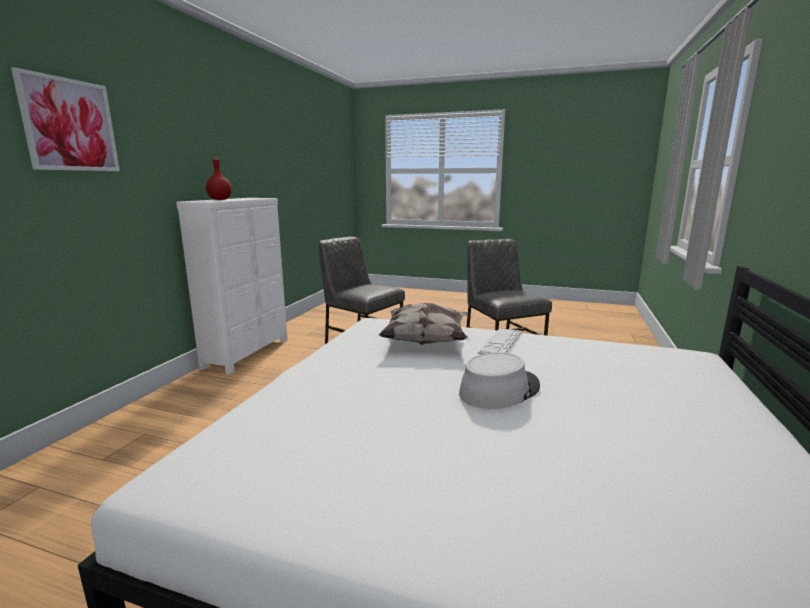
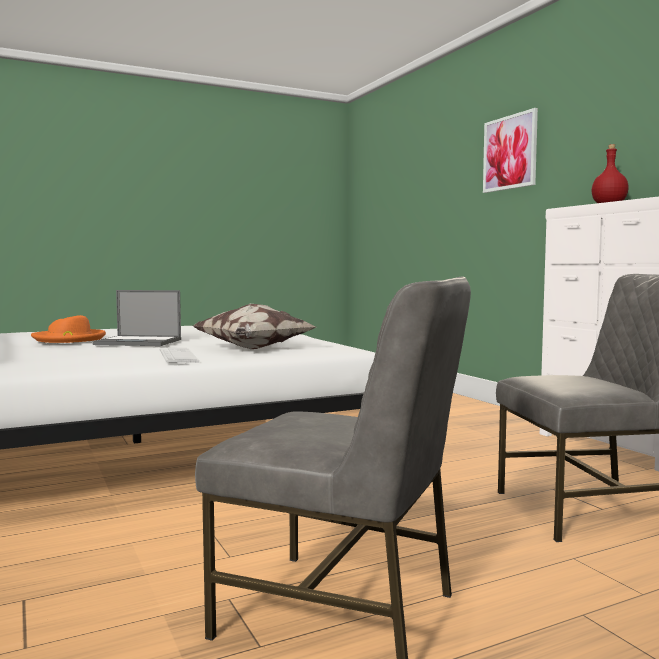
camera: 135 degrees right, 10 degrees down
grey hat [459,352,540,409] -> laptop [92,290,181,346]
none -> orange hat [31,315,106,343]

